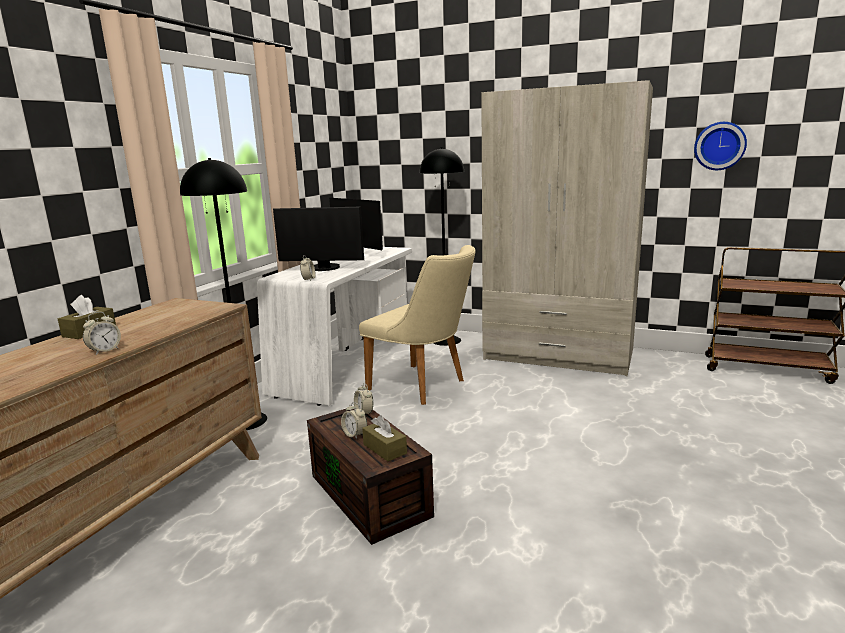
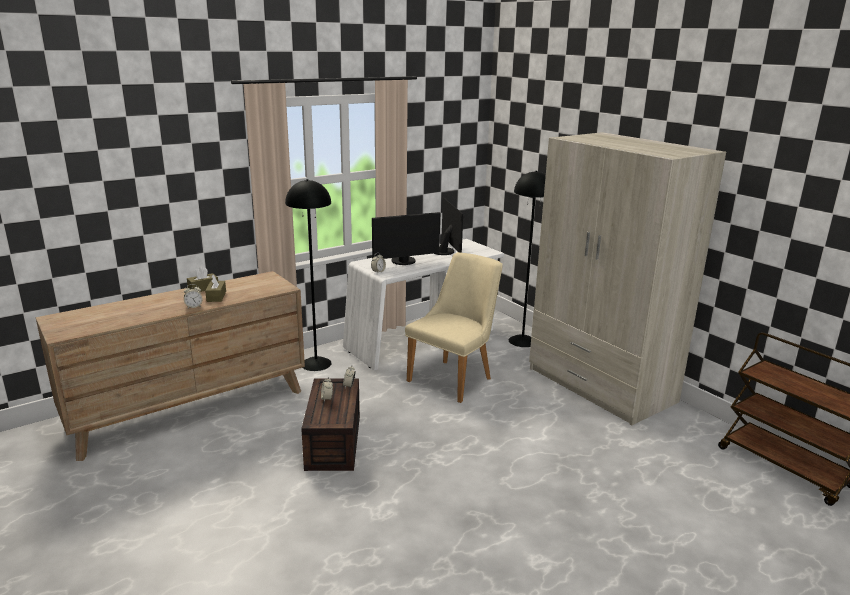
camera: 30 degrees right, 5 degrees up
monitor [273,207,364,271] -> monitor turned 60 degrees counterclockwise [372,212,440,265]
beige chair [359,245,475,405] -> beige chair turned 120 degrees counterclockwise [405,252,503,403]
brown tissue box [362,415,407,461] -> brown tissue box moved to [205,275,226,302]
wall clock [694,122,747,170] -> none

